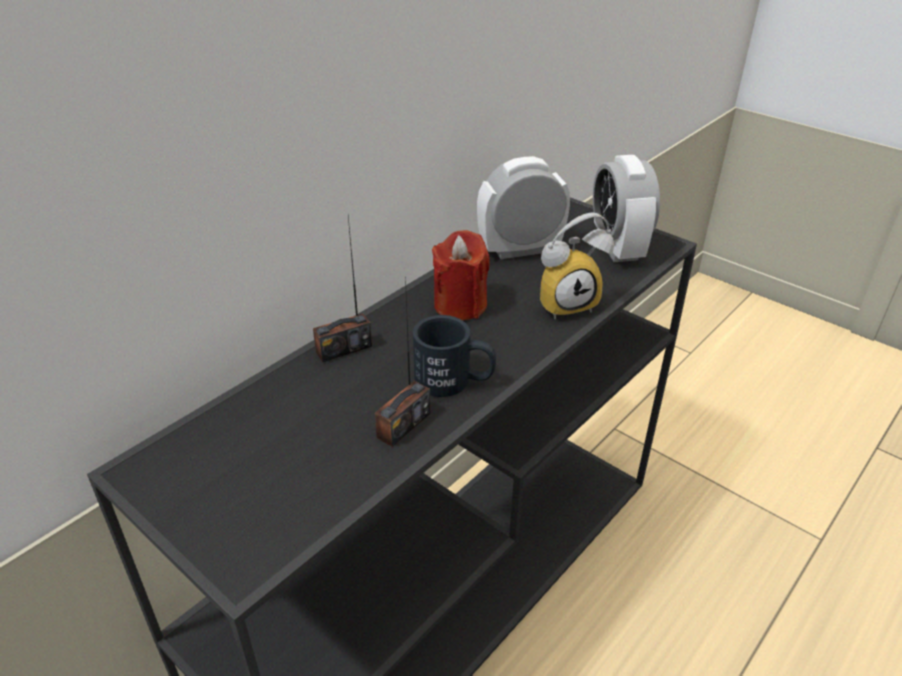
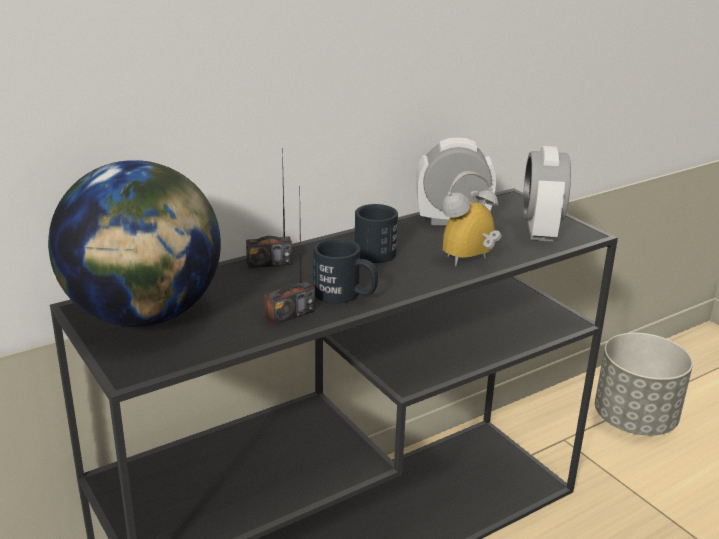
camera: 15 degrees right, 10 degrees down
red candle [432,230,490,320] -> black mug [355,204,398,263]
alarm clock [540,212,614,319] -> alarm clock turned 150 degrees clockwise [442,171,502,266]
none -> globe [48,160,221,327]
none -> grey planter [595,333,693,435]

